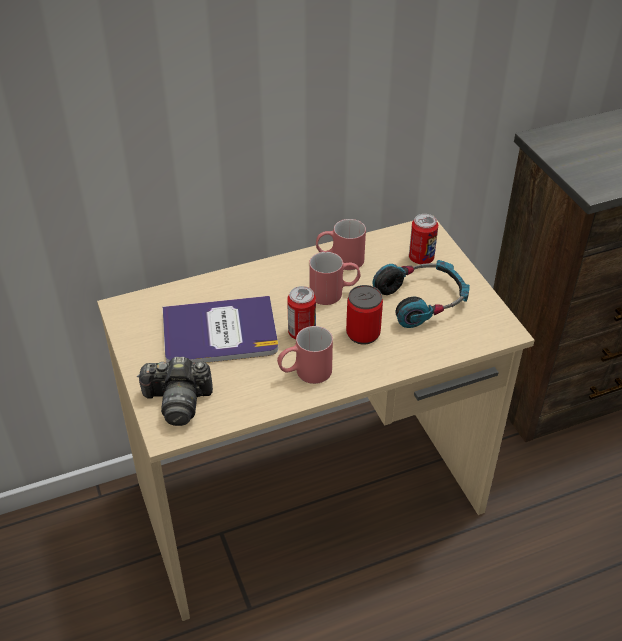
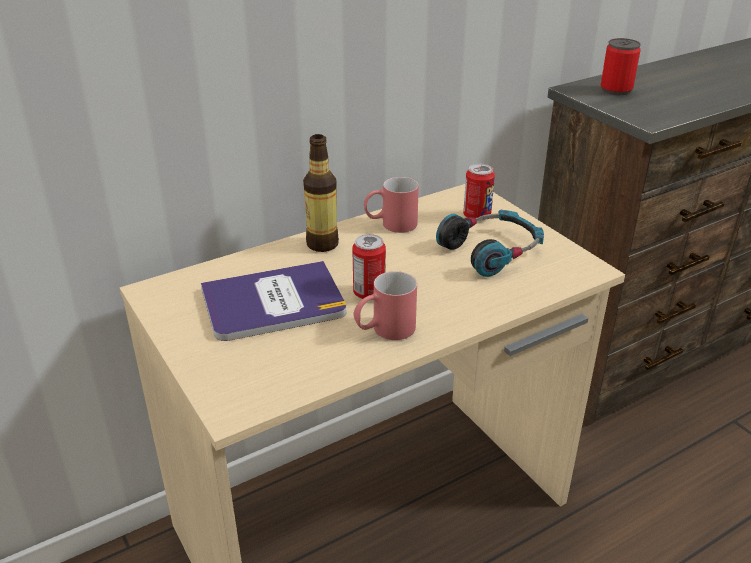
camera: 10 degrees left, 10 degrees down
camera [137,357,213,426] -> none
red mug [309,252,361,305] -> none
can [346,285,383,345] -> can moved to [601,38,641,95]
none -> bottle [303,134,339,252]

